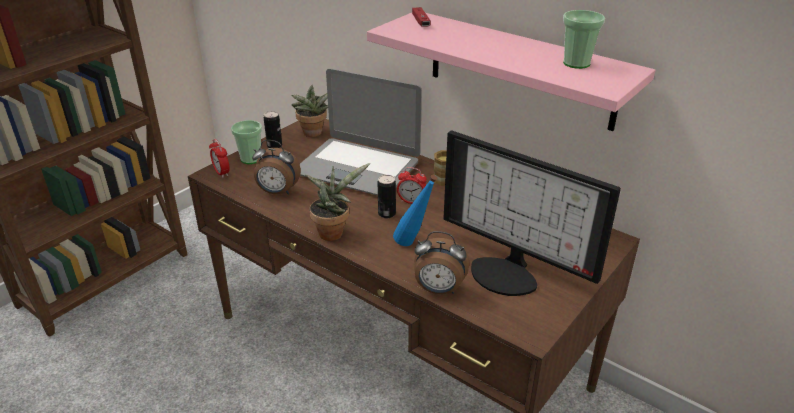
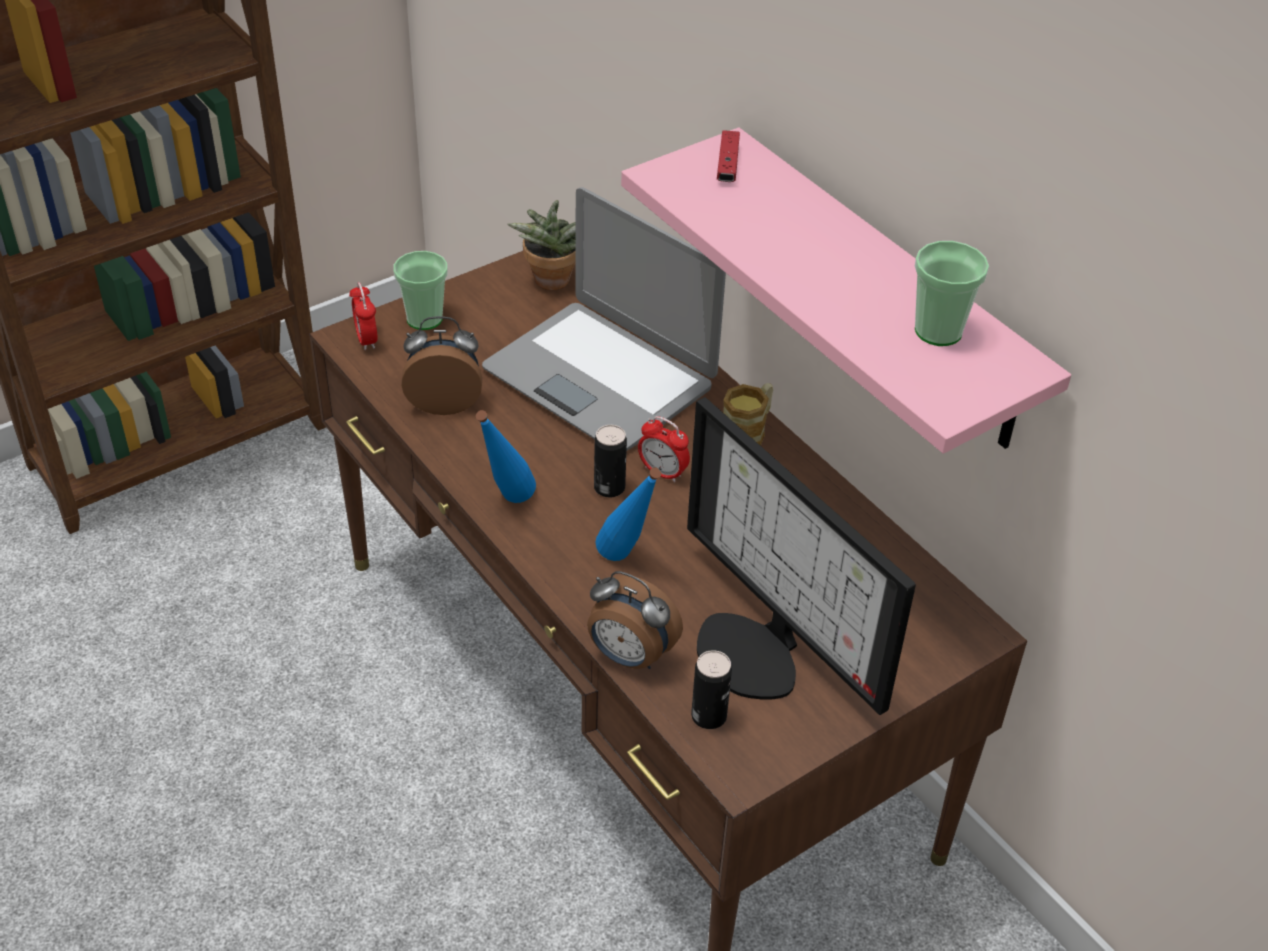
camera: 15 degrees right, 10 degrees up
alarm clock [252,140,301,195] -> alarm clock turned 150 degrees clockwise [401,316,482,415]
can [264,111,282,148] -> can moved to [691,650,732,729]
potted plant [305,163,370,241] -> blue bottle [476,410,536,503]

